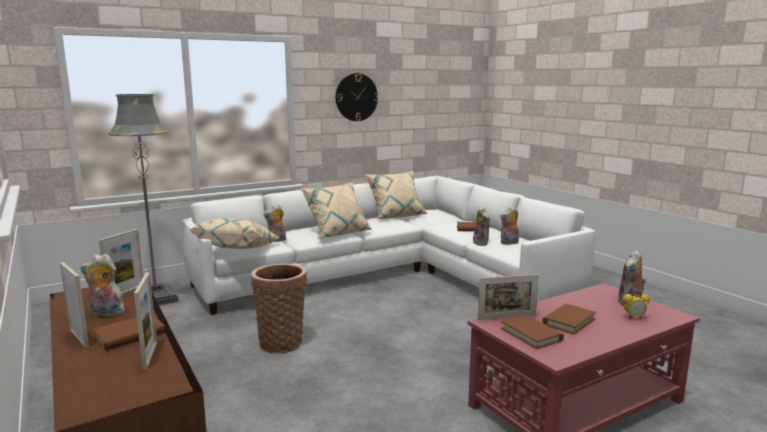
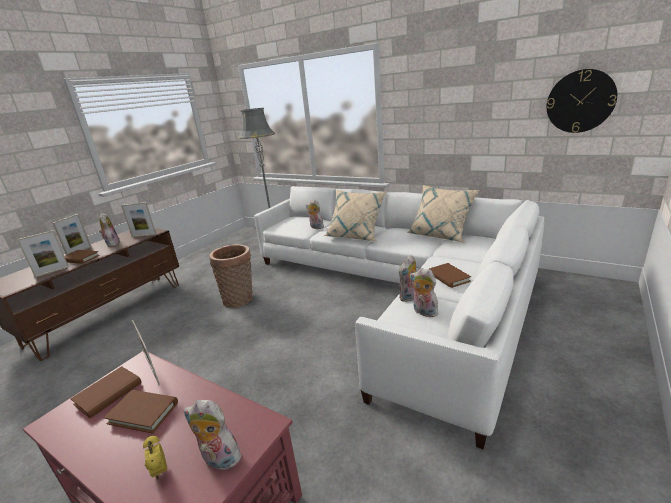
camera: 65 degrees right, 10 degrees up
beige pillow [190,218,280,249] -> none
wall clock [336,73,378,121] -> wall clock moved to [547,69,617,133]

